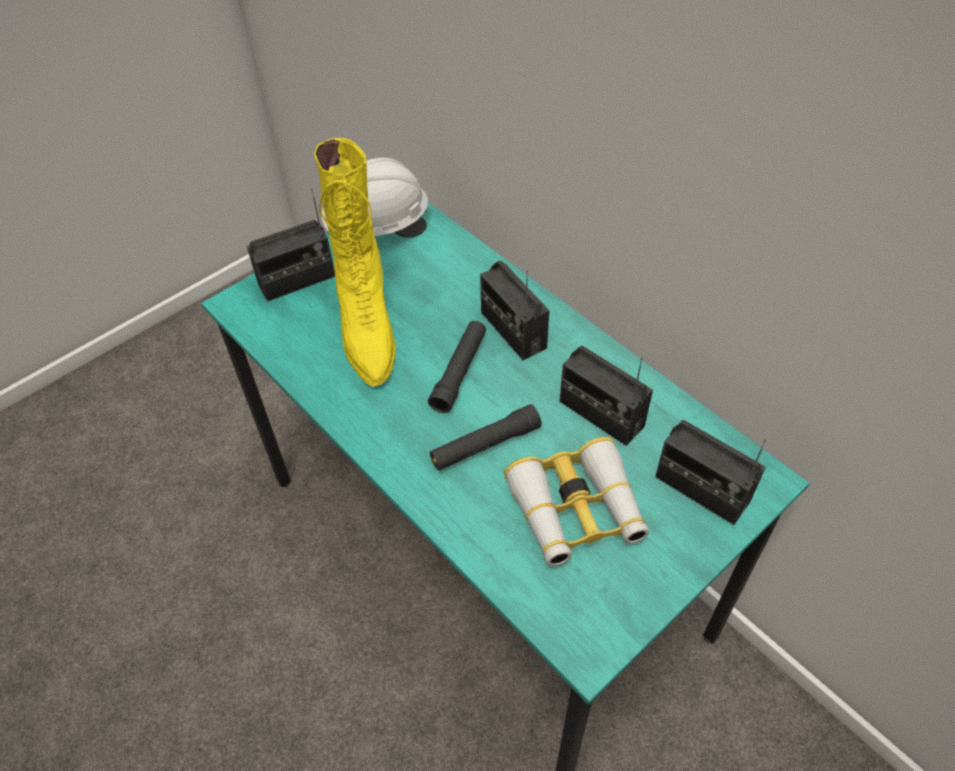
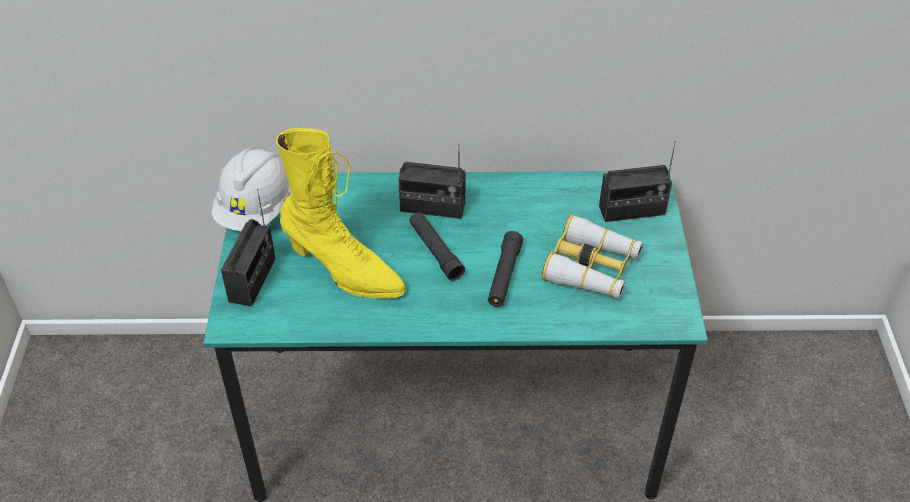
camera: 50 degrees left, 5 degrees down
radio [560,346,653,446] -> none

